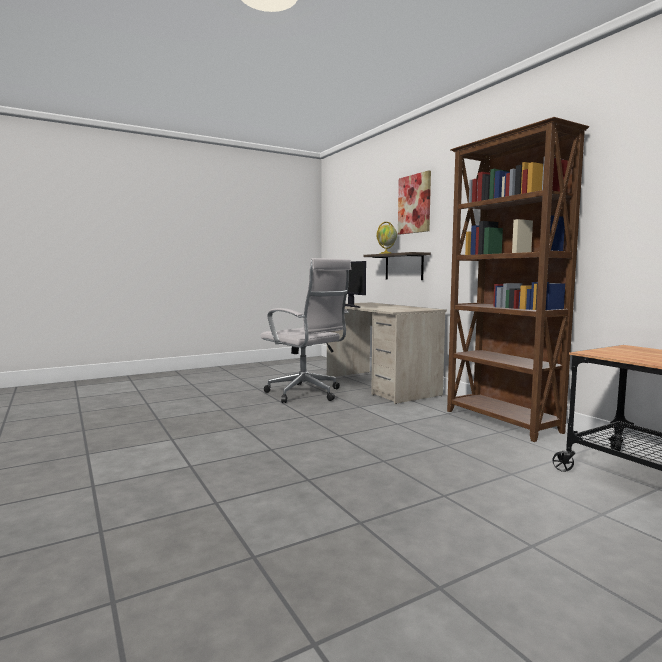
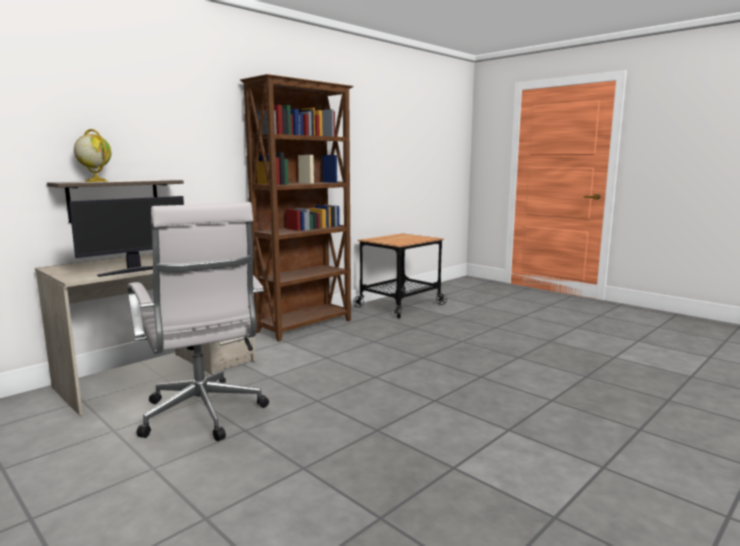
camera: 105 degrees left, 5 degrees up
white office chair [260,258,351,403] -> white office chair turned 120 degrees clockwise [128,202,269,441]
picture [398,170,431,235] -> none

